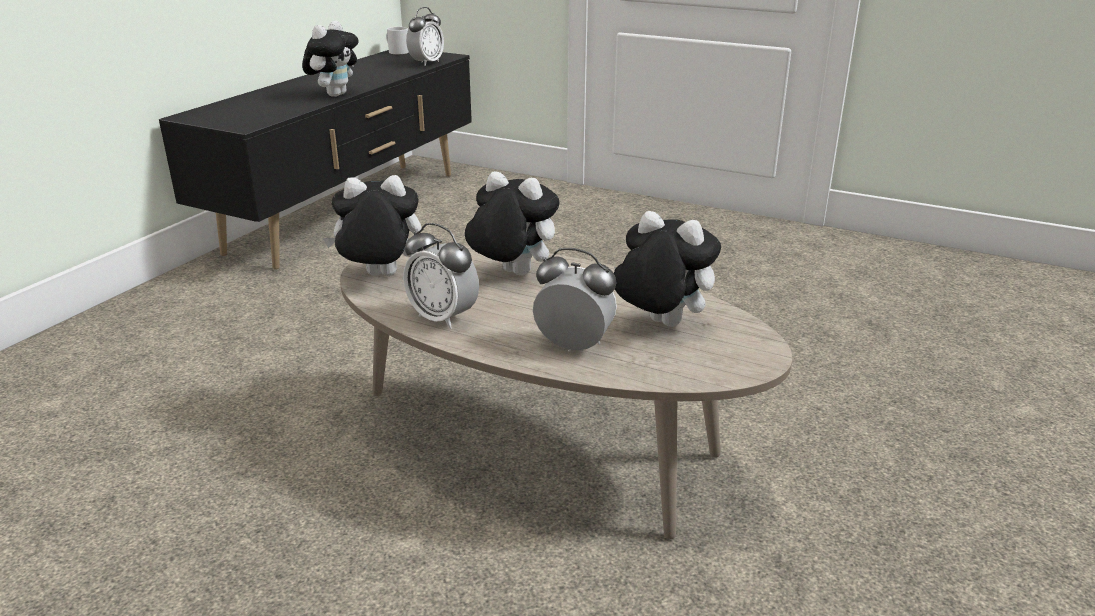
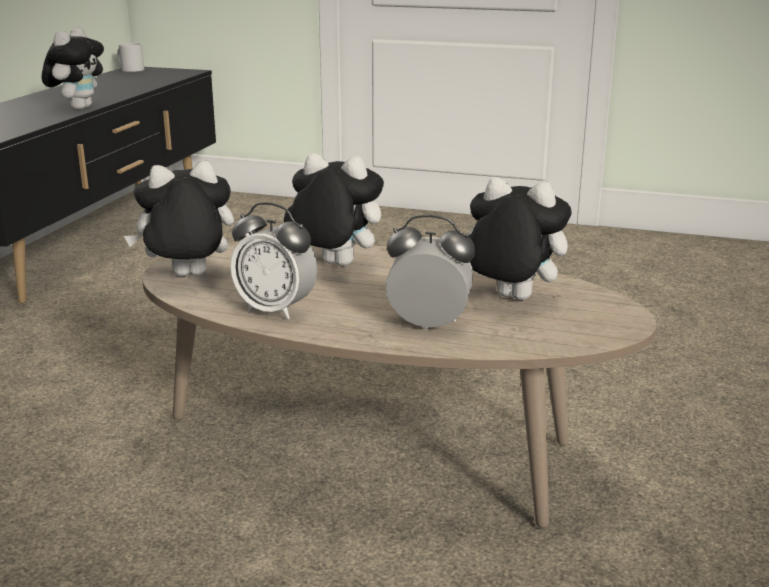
camera: 10 degrees left, 5 degrees down
alarm clock [406,7,444,66] -> none

